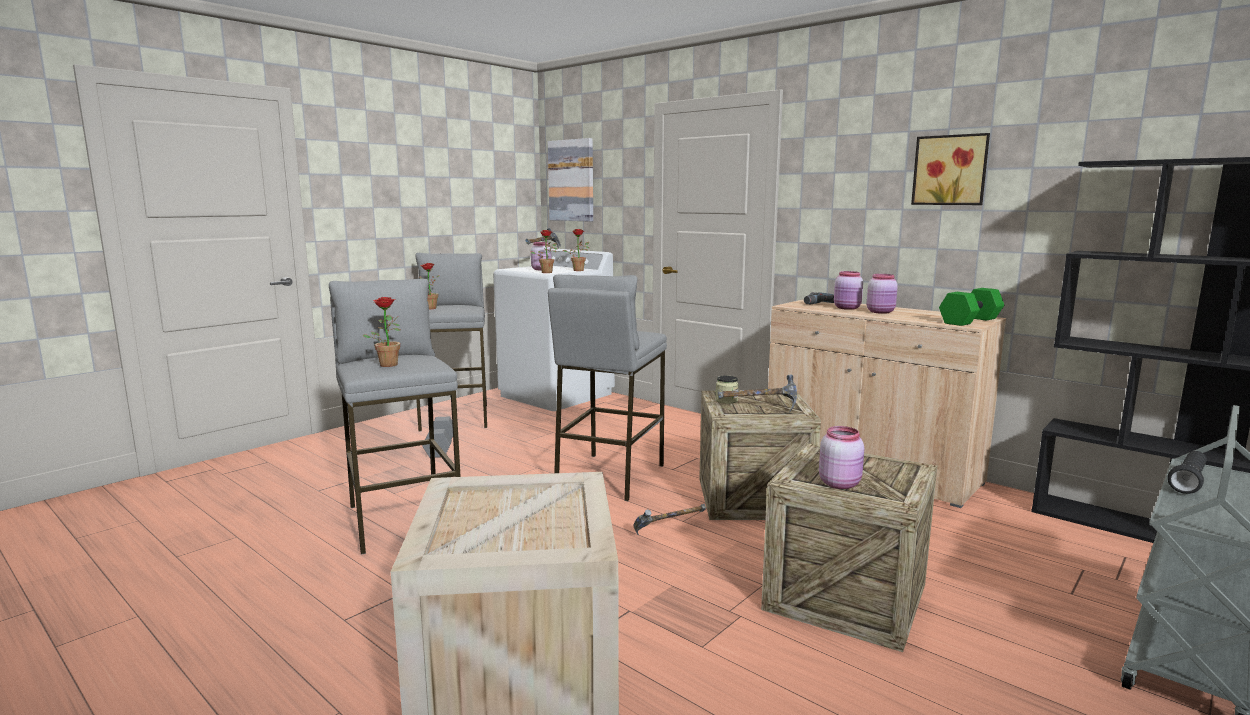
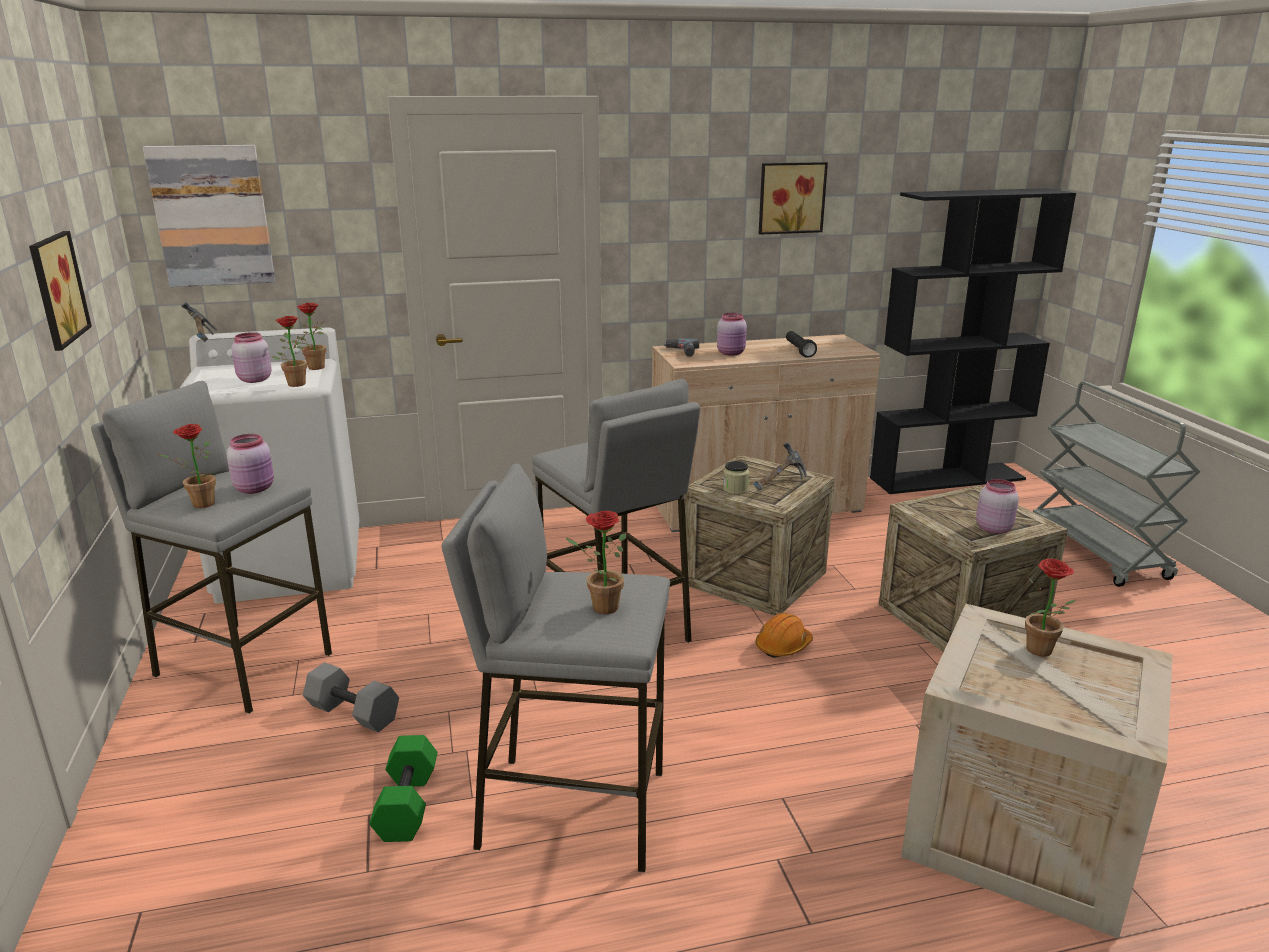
camera: 55 degrees left, 10 degrees up
hammer [633,504,706,535] -> orange hard hat [755,613,813,658]
pink jar [867,274,898,314] -> pink jar moved to [227,434,274,494]
green dumbbell [939,288,1004,326] -> green dumbbell moved to [369,735,438,842]
black flashlight [1167,451,1207,494] -> black flashlight moved to [786,331,817,358]
none -> picture [29,231,92,351]
none -> potted plant [1025,558,1076,657]

